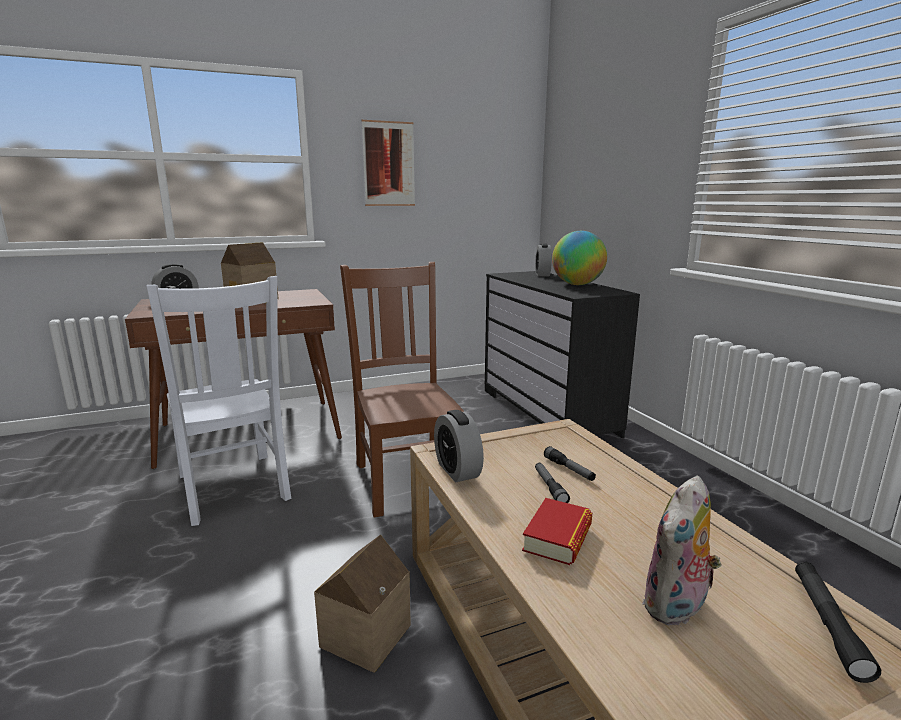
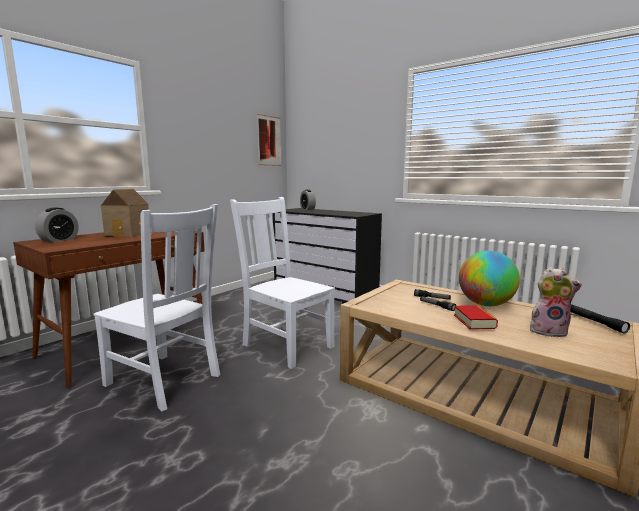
camera: 30 degrees left, 5 degrees down
toy house [314,535,411,673] -> none
brown chair [340,262,465,517] -> white chair [230,197,335,369]
picture [362,120,415,206] -> picture moved to [257,114,281,166]
alarm clock [434,410,484,482] -> none
globe [552,231,607,285] -> globe moved to [459,251,520,306]
plush toy [642,476,721,626] -> plush toy turned 90 degrees counterclockwise [530,267,582,338]

